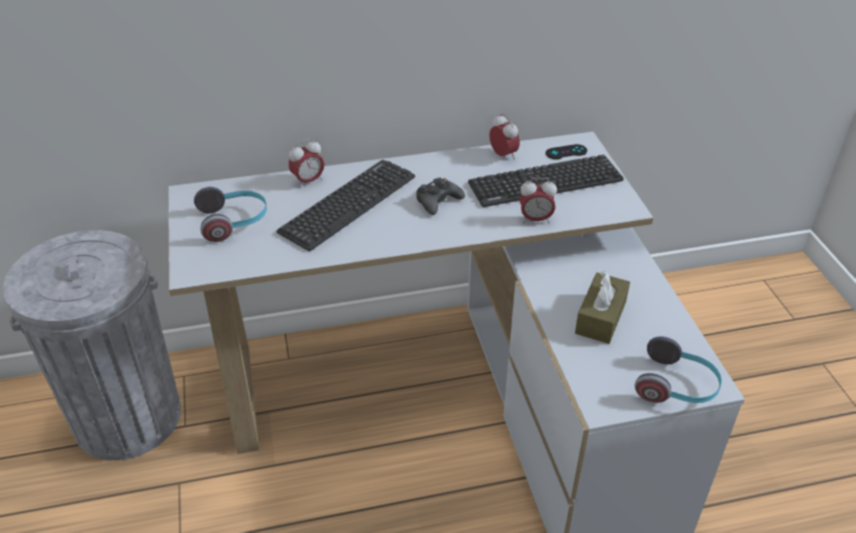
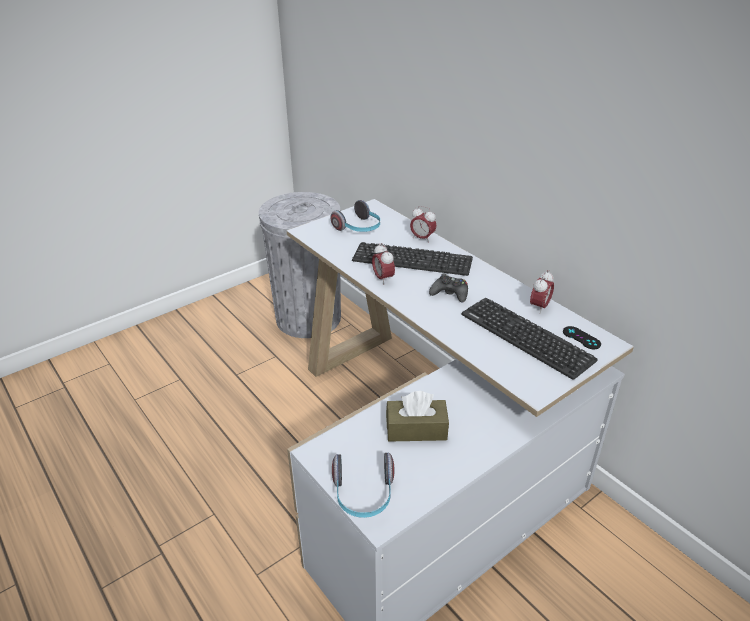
camera: 65 degrees right, 5 degrees down
alarm clock [520,178,557,223] -> alarm clock moved to [372,243,395,285]

